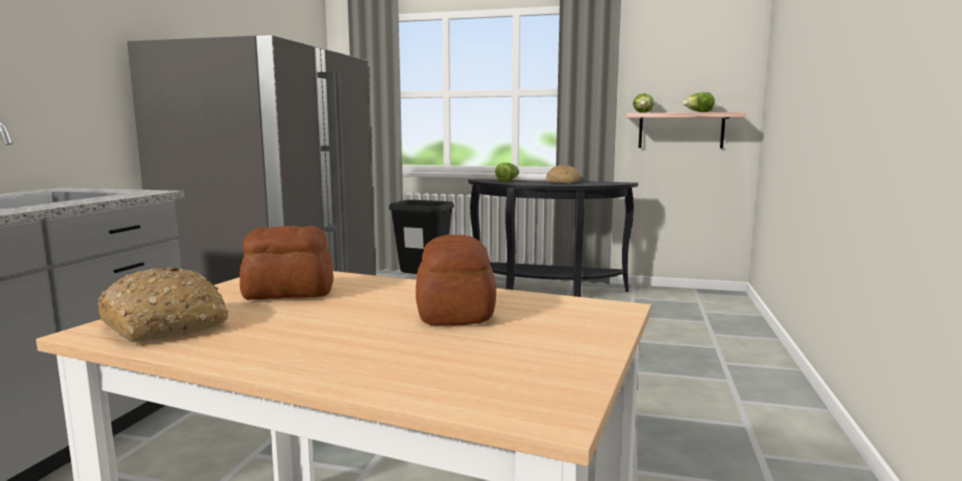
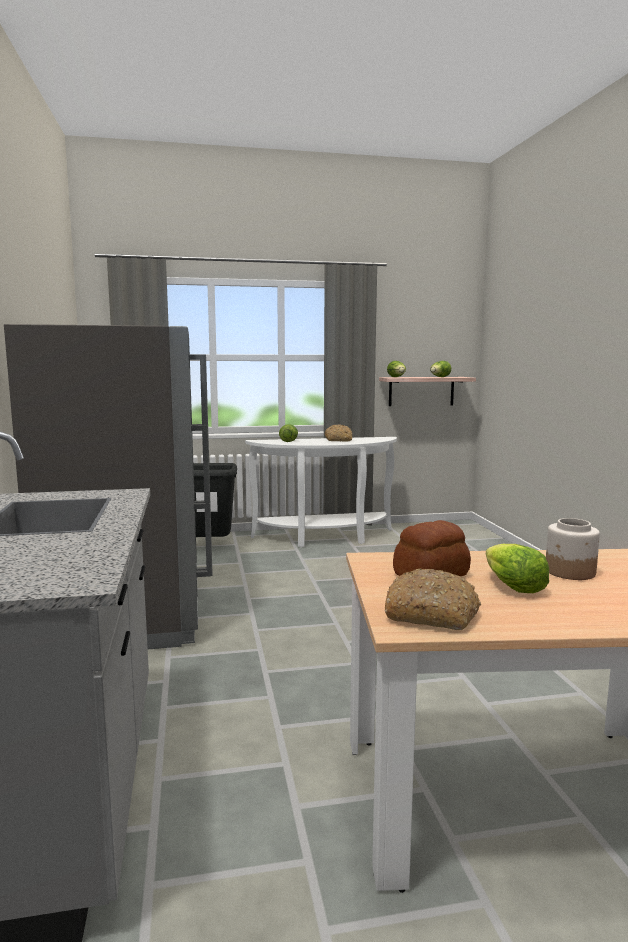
camera: 25 degrees left, 0 degrees up
bread [416,235,496,326] -> jar [546,518,600,580]
black console table [468,179,638,297] -> white console table [245,437,397,548]
none -> lettuce [486,544,549,593]

